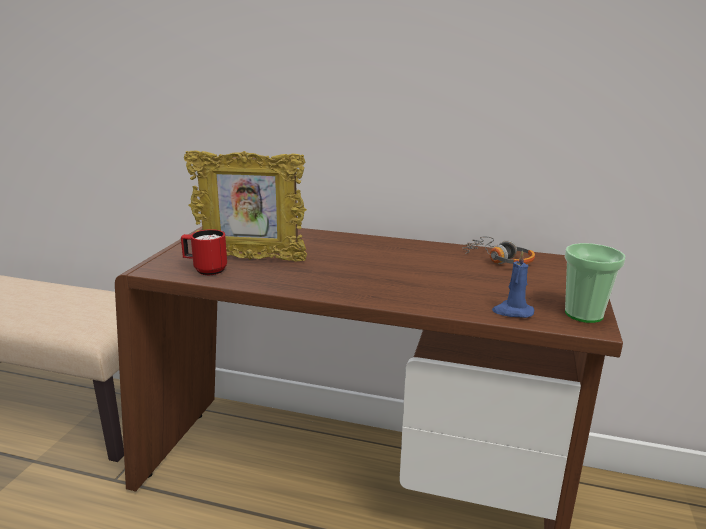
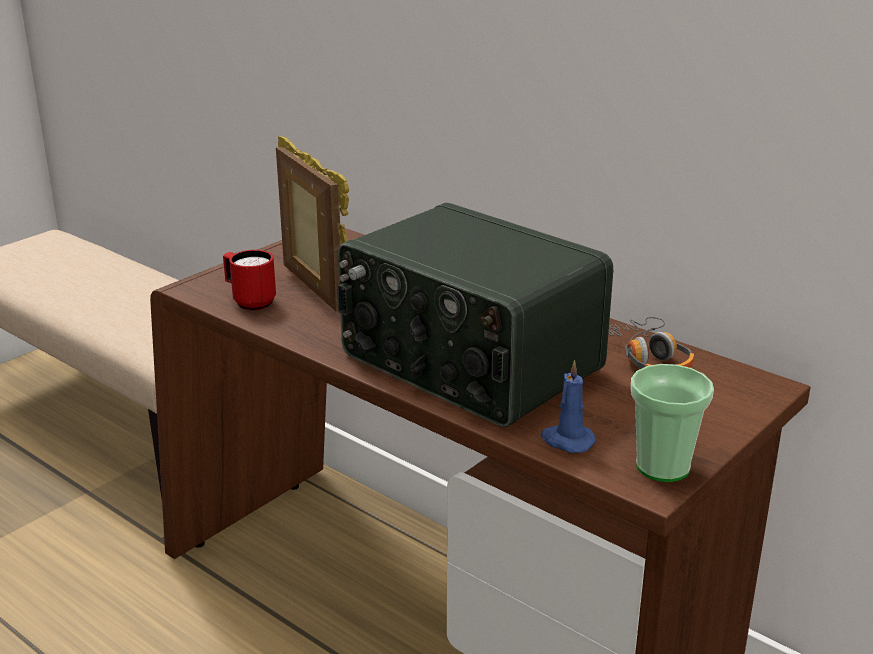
camera: 25 degrees right, 5 degrees up
picture frame [184,150,307,262] -> picture frame turned 150 degrees counterclockwise [276,136,349,312]
none -> radio [337,203,613,427]

